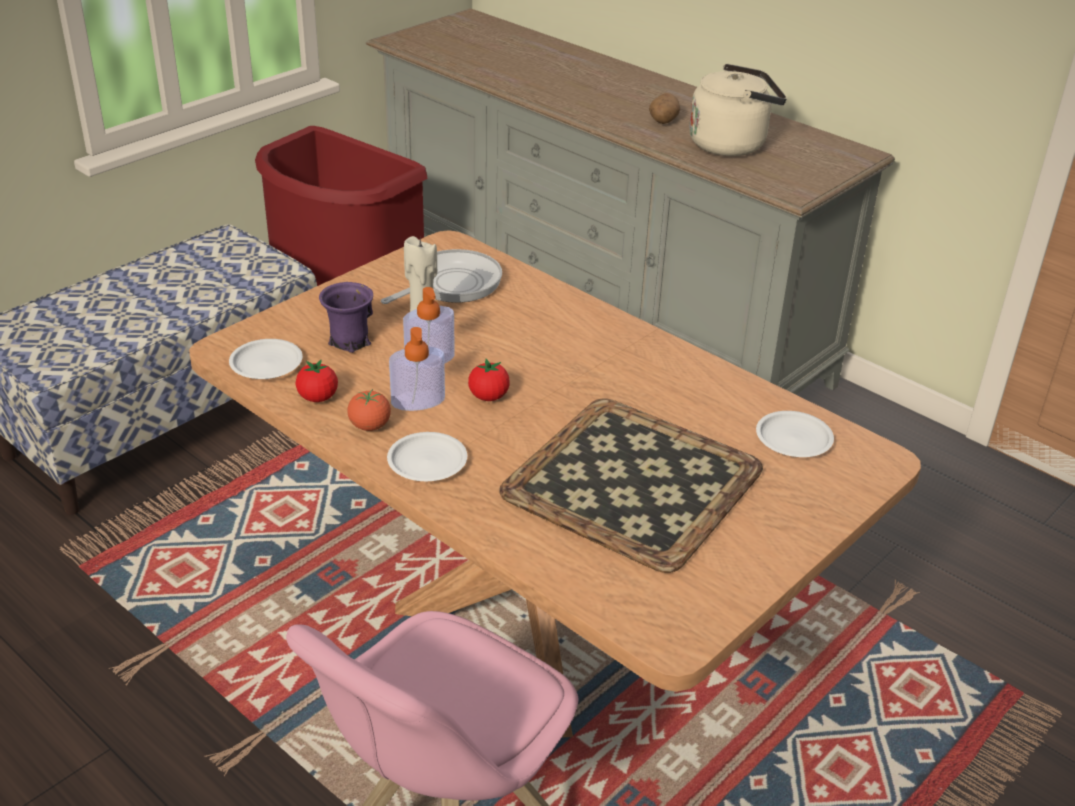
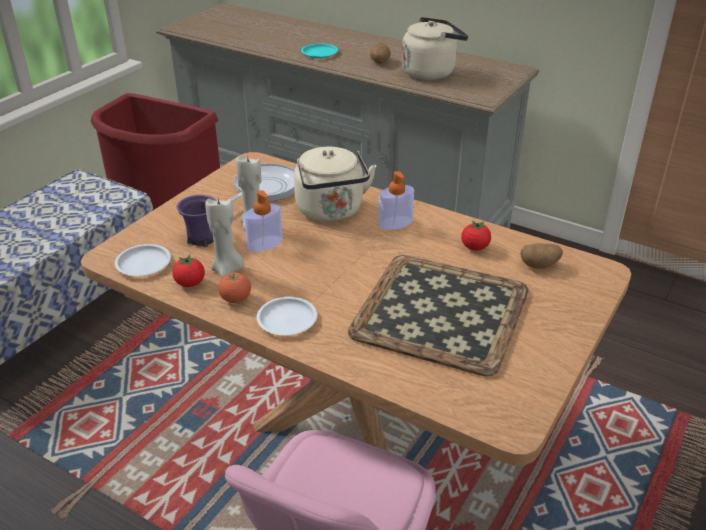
camera: 10 degrees left, 0 degrees up
soap dispenser [389,327,445,411] -> soap dispenser moved to [379,171,414,230]
tomato [468,359,510,401] -> tomato moved to [461,220,491,251]
white plate [756,411,834,457] -> potato [520,243,563,269]
none -> beige candle [205,199,243,278]
none -> beige kettle [294,147,376,222]
none -> turquoise plate [301,43,338,58]

